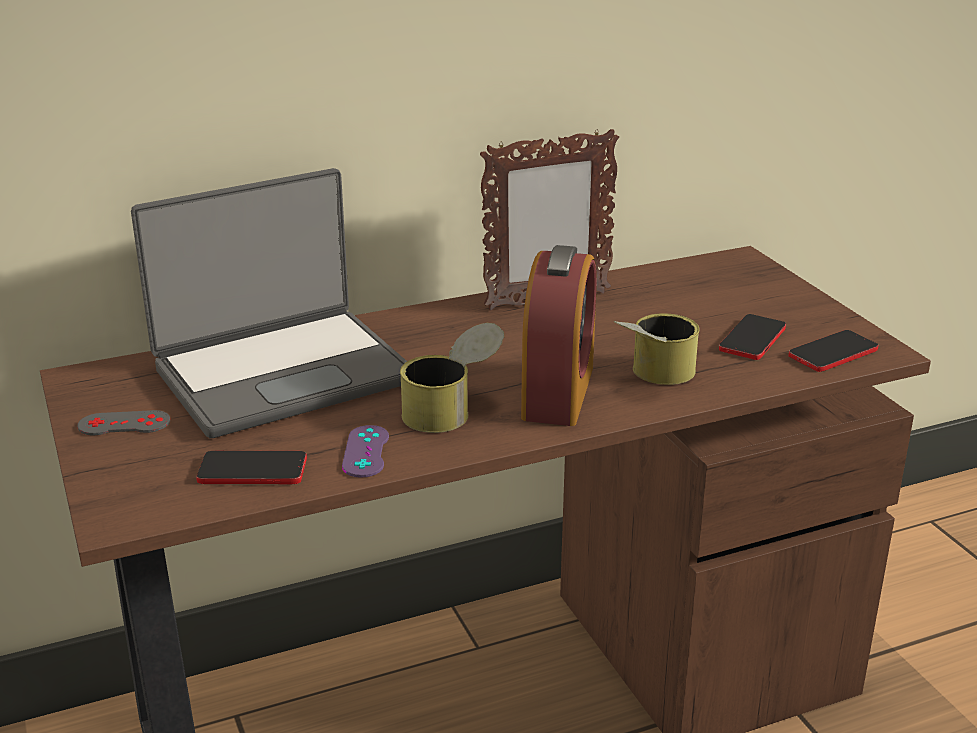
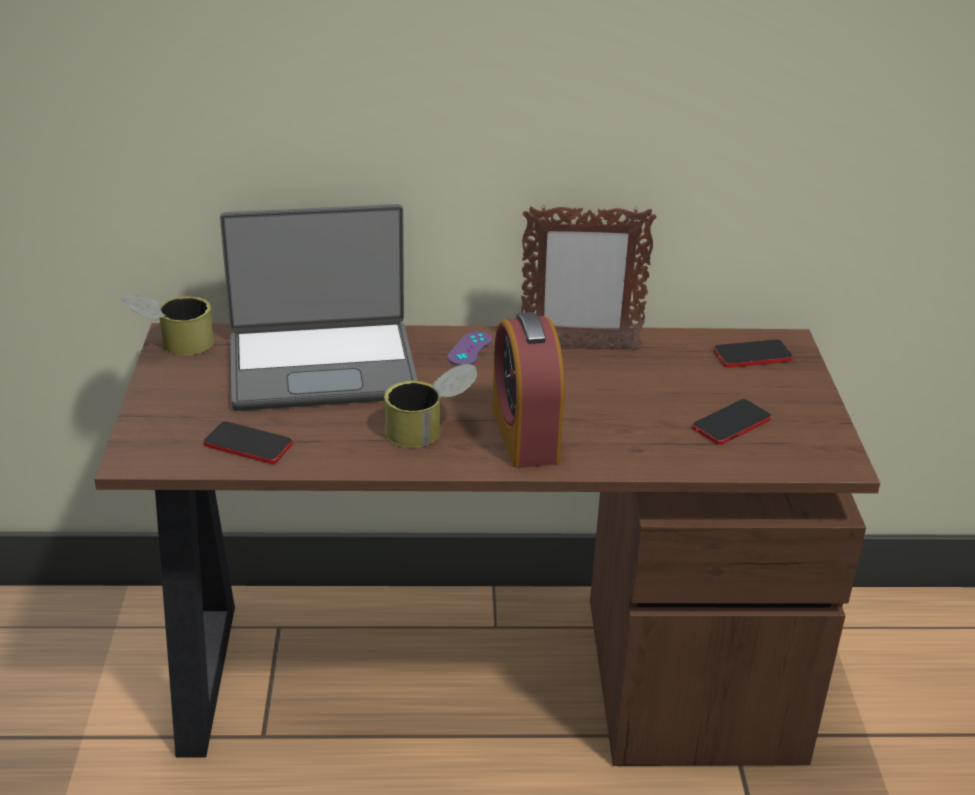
camera: 20 degrees right, 5 degrees up
grey game controller [77,410,170,436] -> none
purple game controller [342,425,389,478] -> purple game controller moved to [447,331,492,366]
alarm clock [521,245,597,426] -> alarm clock turned 135 degrees clockwise [492,312,565,468]
can [613,313,699,385] -> can moved to [122,295,214,356]
phone [789,330,878,372] -> phone moved to [713,339,793,367]

